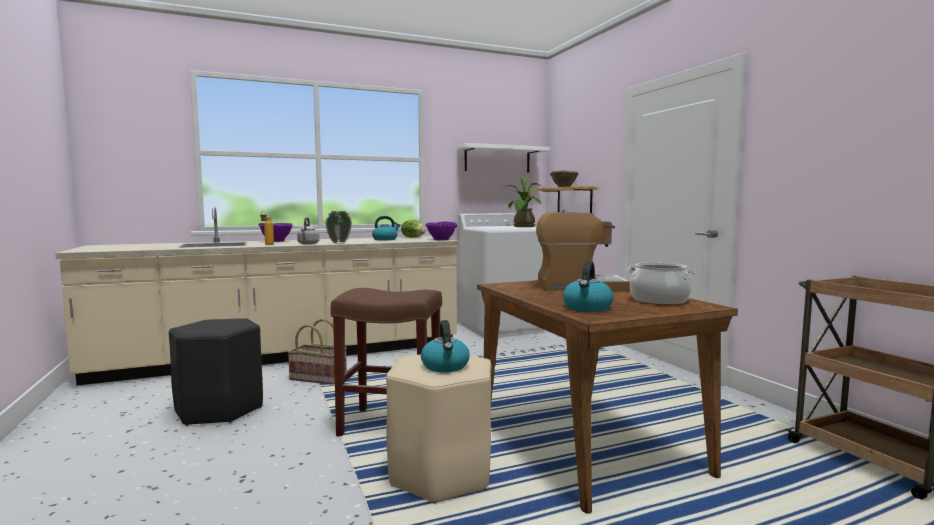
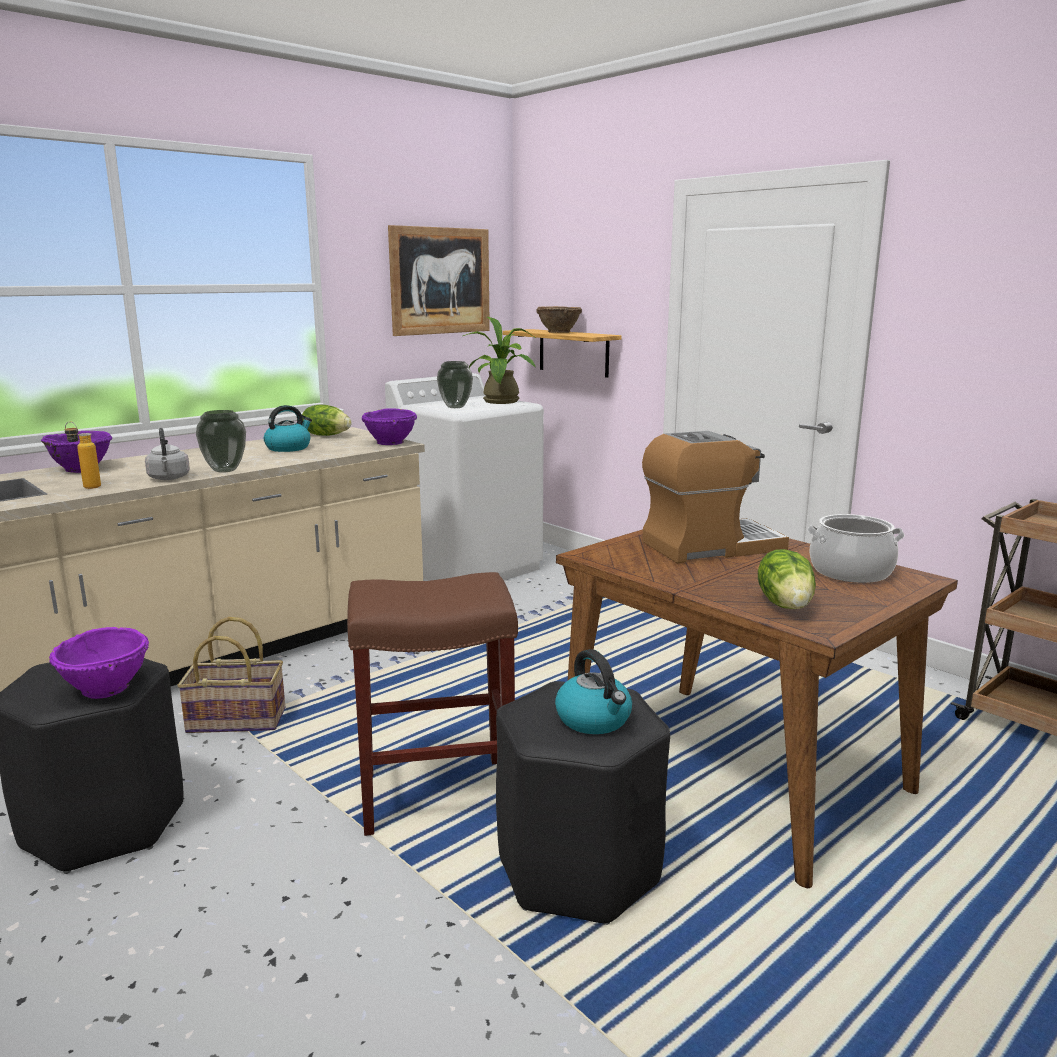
camera: 20 degrees left, 10 degrees up
beige stool [386,354,491,504] -> black stool [496,681,670,925]
white shelf [456,143,550,173] -> picture [388,225,490,336]
kettle [563,261,613,312] -> lettuce [758,549,816,609]
none -> purple bowl [49,627,149,699]
none -> vase [437,361,473,408]

